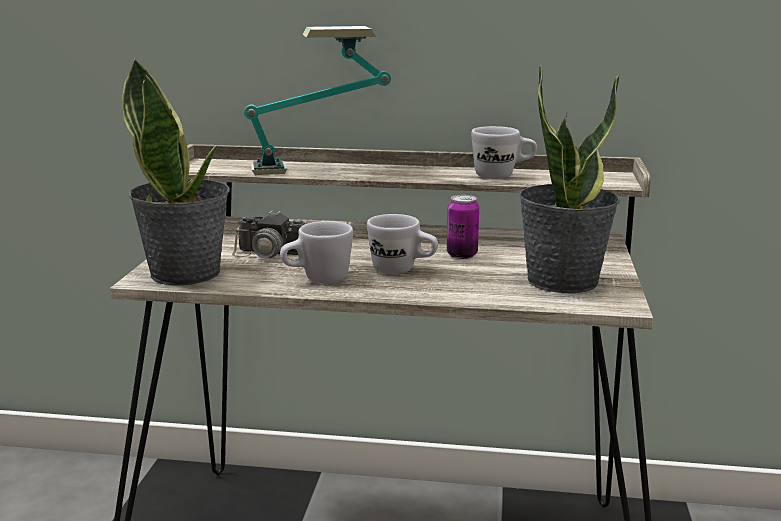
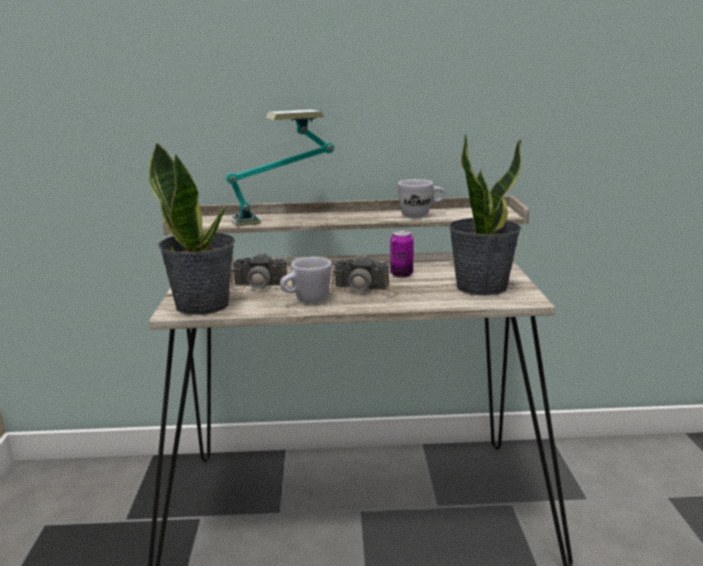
camera: 10 degrees left, 0 degrees up
white mug [367,214,438,274] -> camera [331,255,398,296]

